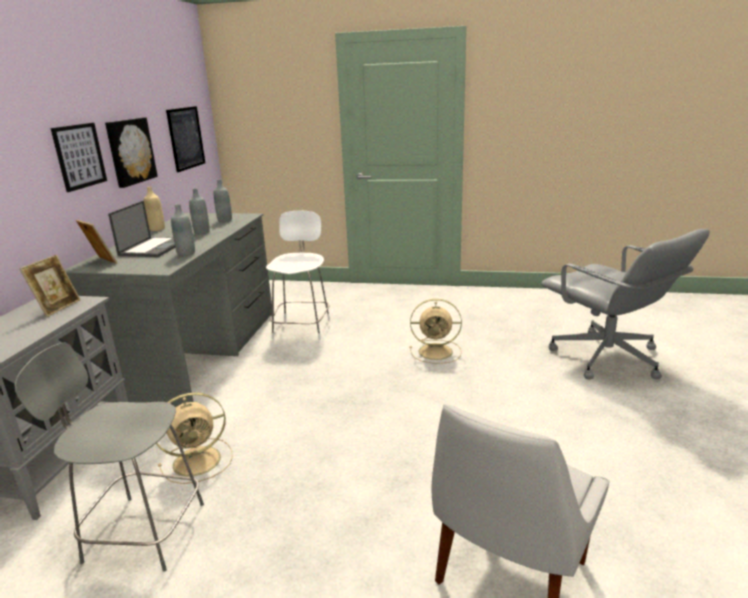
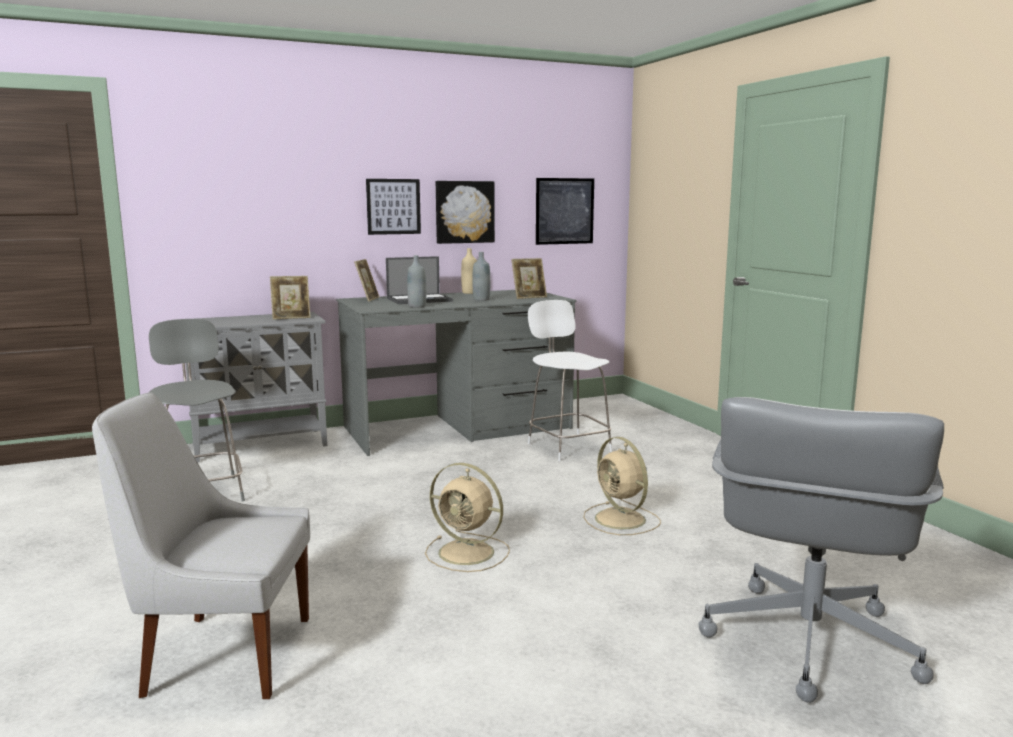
camera: 55 degrees right, 10 degrees down
beige fan [156,392,233,484] -> beige fan moved to [425,463,510,572]
grey bottle [214,179,232,222] -> picture frame [511,258,547,299]
white chair [266,211,330,340] -> white chair turned 90 degrees counterclockwise [528,300,612,461]

